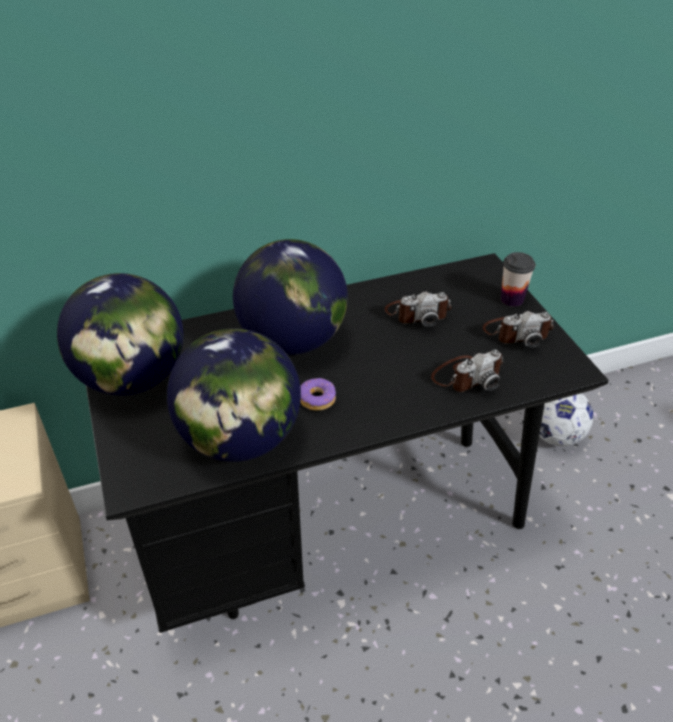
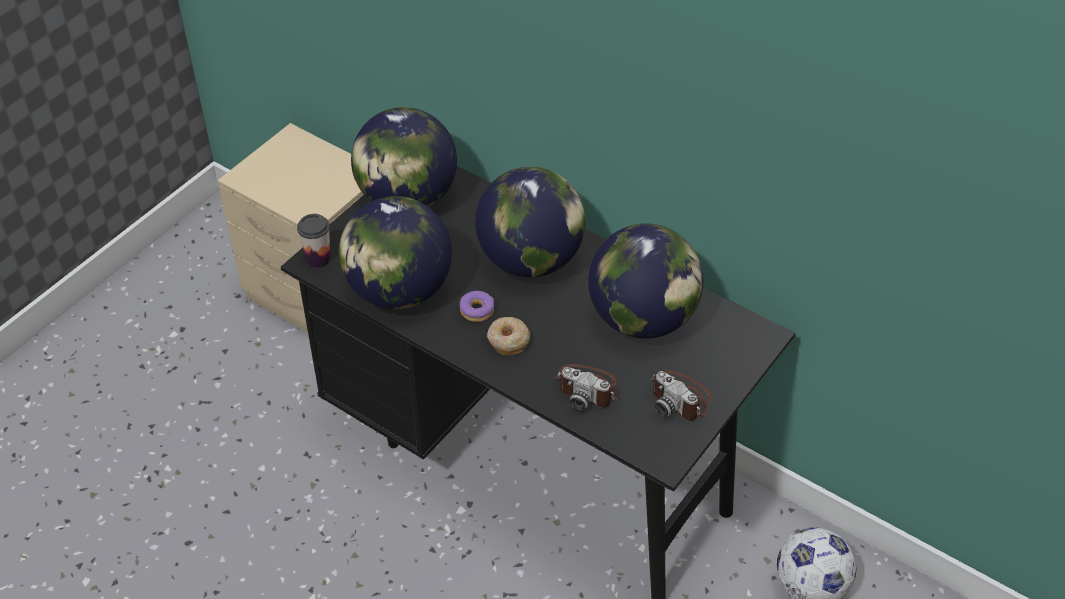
camera: 55 degrees right, 5 degrees up
camera [385,292,452,327] -> globe [588,224,703,339]
cup [501,252,535,307] -> cup moved to [297,214,330,268]
none -> donut [487,317,530,355]

